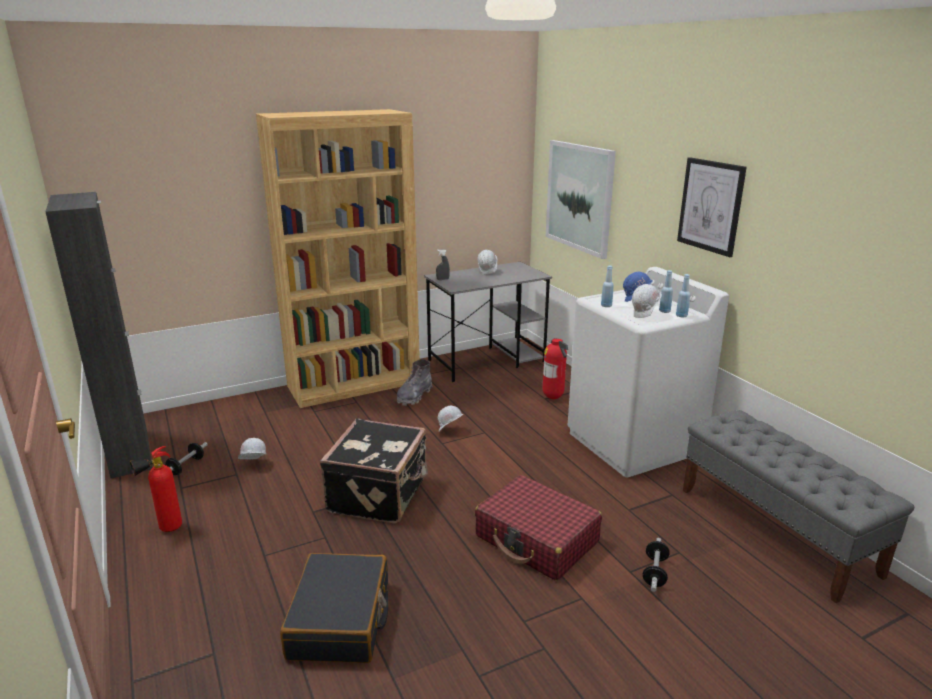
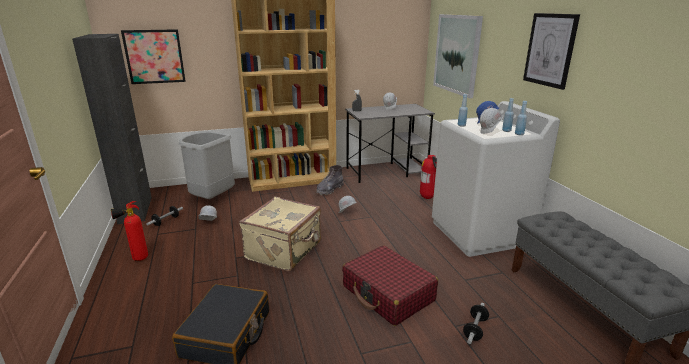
camera: 10 degrees right, 0 degrees up
black suitcase [320,419,428,523] -> beige suitcase [239,197,321,271]
none -> picture [121,29,186,84]
none -> grey trash can [179,131,235,199]

